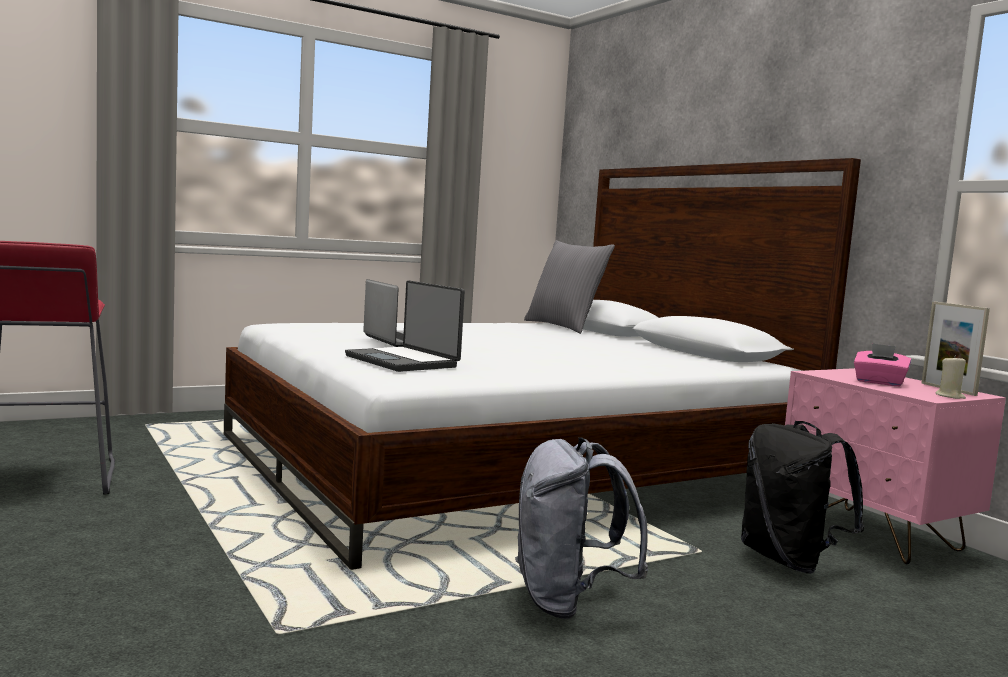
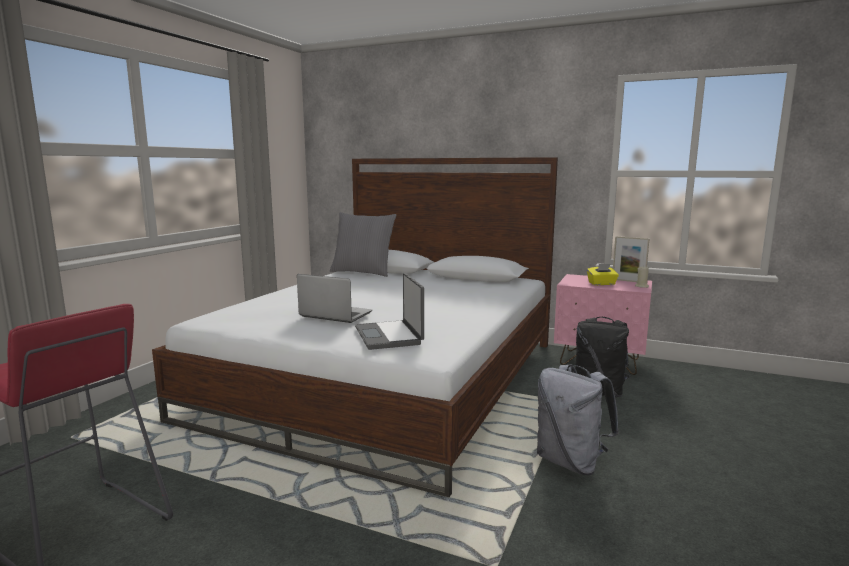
camera: 35 degrees left, 5 degrees up
laptop [345,280,465,372] -> laptop turned 60 degrees clockwise [355,273,424,350]
pink tissue box [854,343,911,386] -> yellow tissue box [587,264,619,285]

